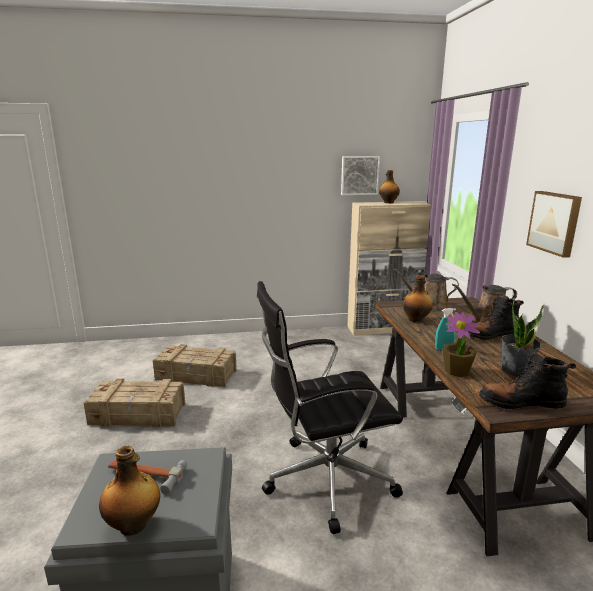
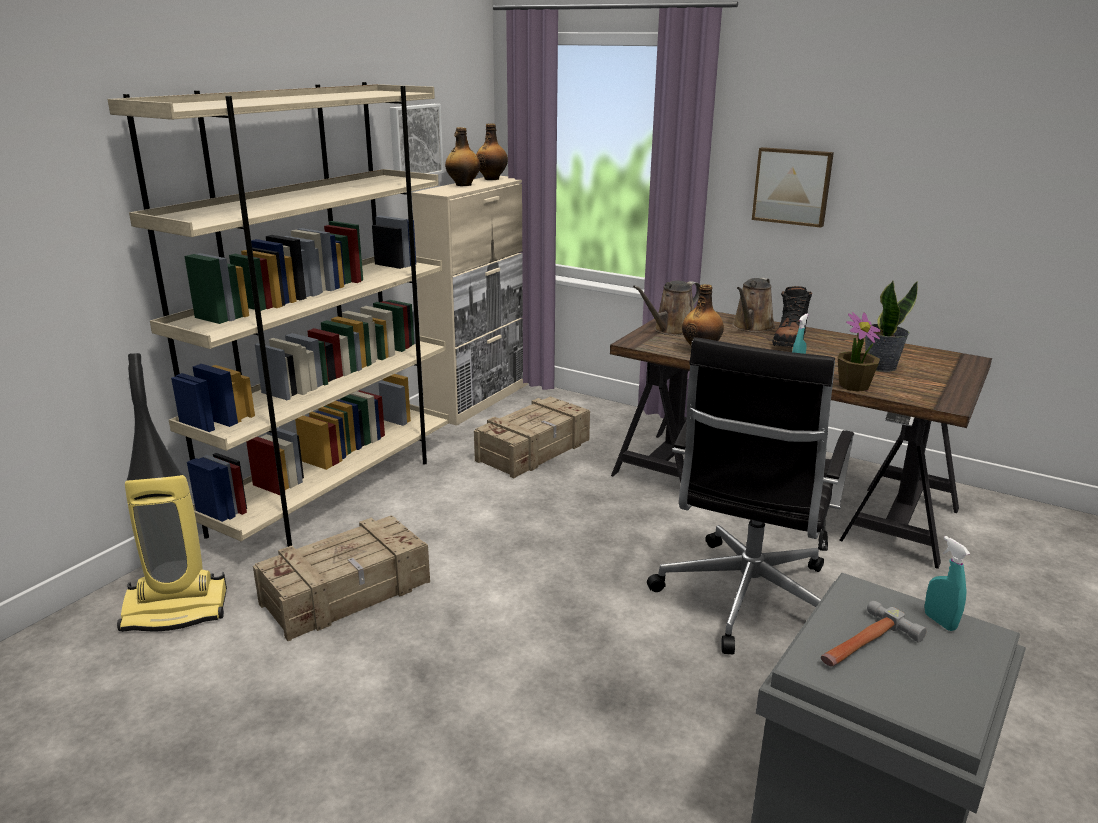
camera: 50 degrees left, 5 degrees up
crate [84,378,185,427] -> crate moved to [474,396,590,479]
bottle [99,446,160,536] -> bottle moved to [476,123,508,180]
black boot [479,350,576,409] -> none
none -> beige bookcase [107,82,449,547]
none -> vacuum cleaner [117,353,227,632]
none -> turquoise spray bottle [924,536,970,631]

